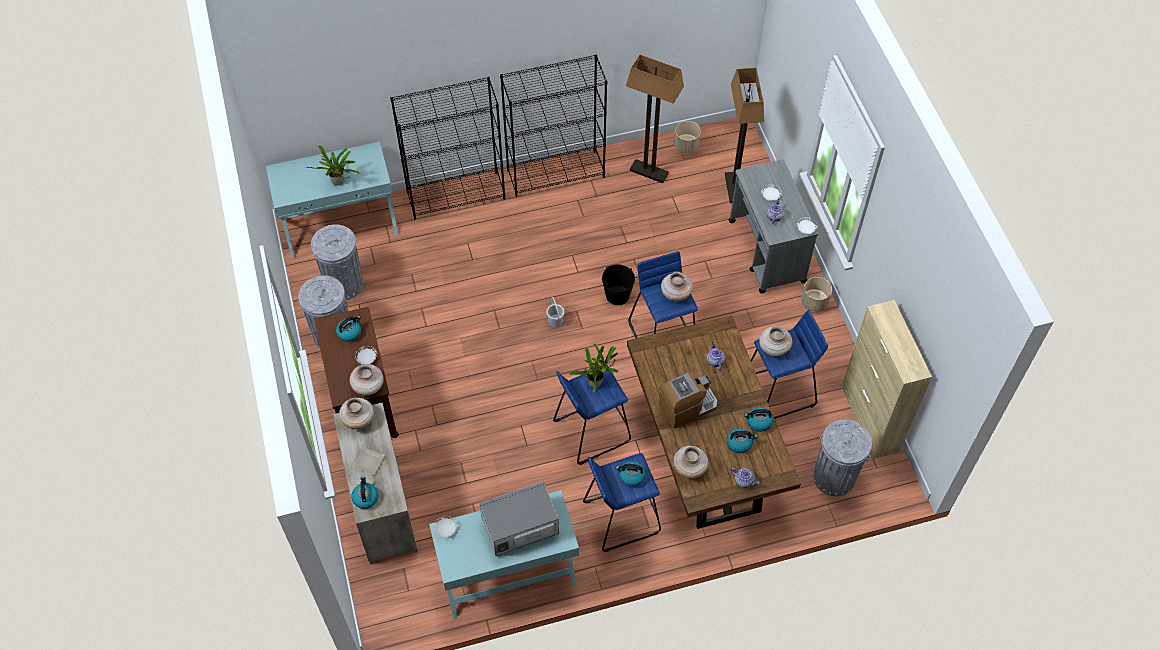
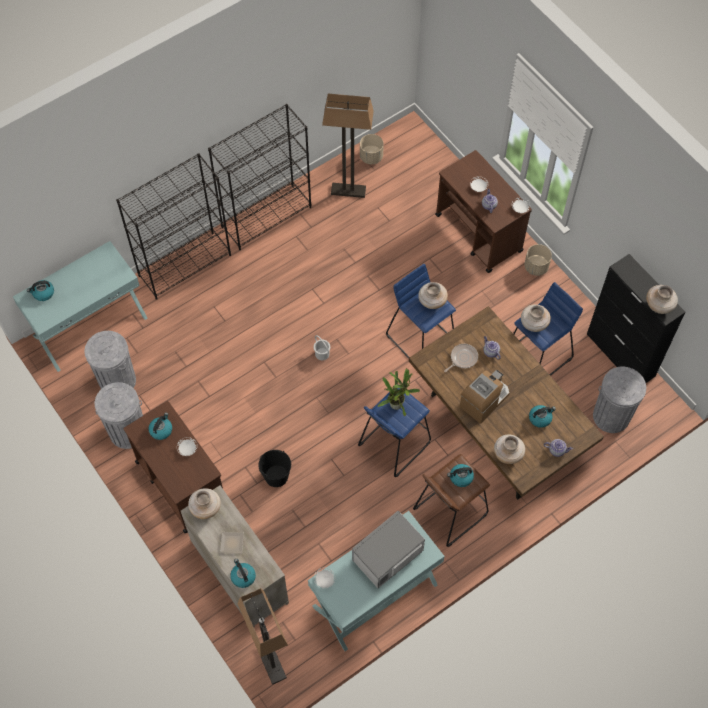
camera: 20 degrees left, 5 degrees up
potted plant [306,145,360,185] -> none
beige vase [350,364,384,395] -> beige vase moved to [646,285,678,314]
blue stool [583,453,661,552] -> brown stool [413,454,490,547]
black bucket [602,264,635,305] -> black bucket moved to [258,450,291,487]
floor lamp [725,68,764,203] -> floor lamp moved to [237,588,288,685]
grey cart [729,159,818,294] -> brown cart [435,150,532,273]
kettle [744,407,773,432] -> kettle moved to [27,280,54,301]
beige cabinet [841,300,932,459] -> black cabinet [587,254,685,383]
none -> frying pan [444,344,478,372]

